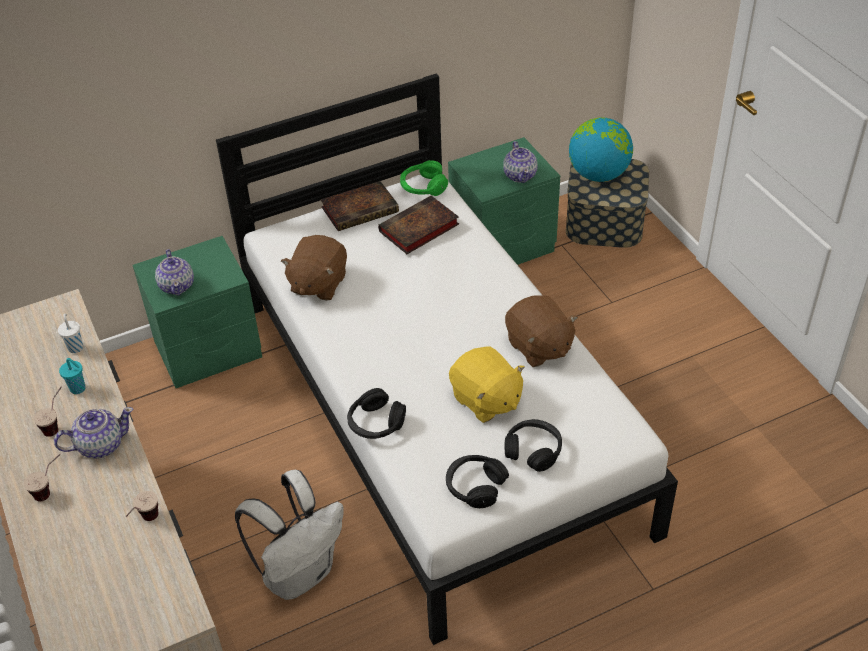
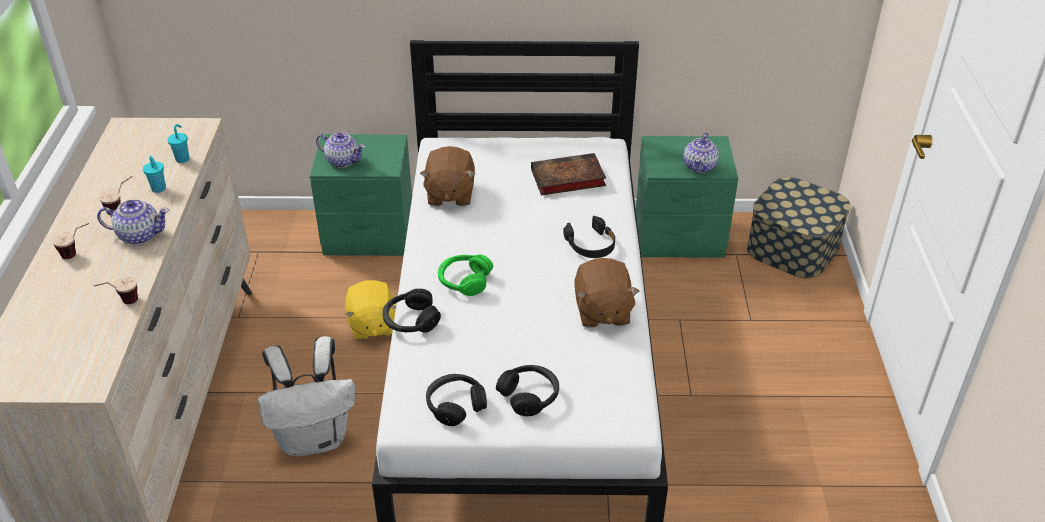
camera: 25 degrees right, 5 degrees down
white cup [58,314,83,353] -> turquoise cup [167,124,189,163]
teapot [155,249,194,296] -> teapot turned 75 degrees counterclockwise [316,133,365,168]
brown plush toy [281,235,347,301] -> brown plush toy turned 45 degrees counterclockwise [420,146,475,206]
book [321,181,399,231] -> none
green headphones [400,160,448,196] -> green headphones moved to [438,254,493,296]
yellow plush toy [449,346,525,423] -> yellow plush toy moved to [345,280,396,340]
globe [569,117,633,182] -> none
none -> black headphones [563,216,615,258]

